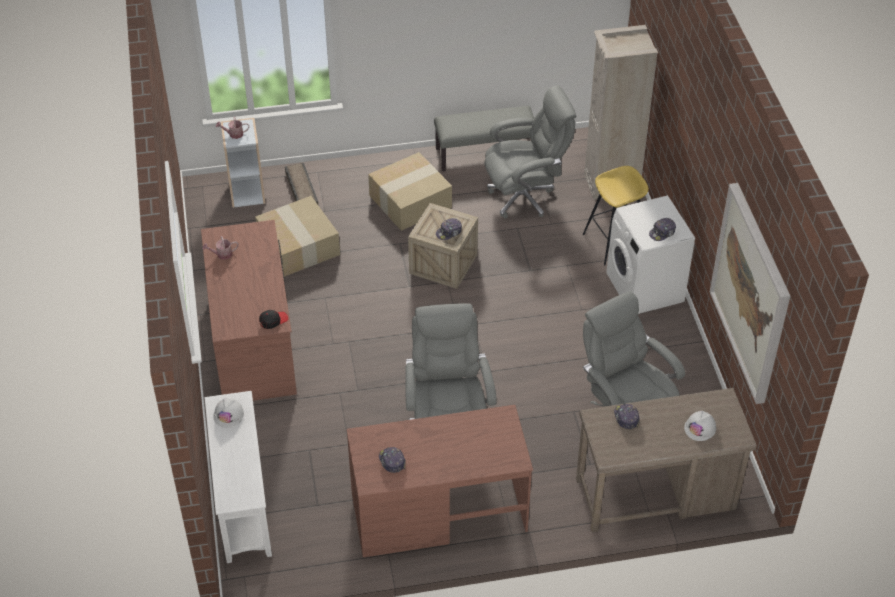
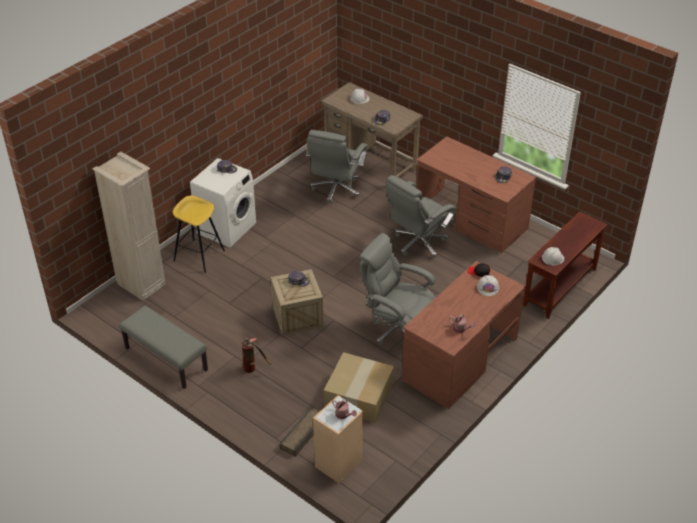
camera: 130 degrees left, 5 degrees down
white console table [205,391,272,563] -> brown console table [523,212,608,319]
cardboard box [368,152,452,231] -> fire extinguisher [241,337,271,373]
grey office chair [485,85,576,219] -> grey office chair moved to [359,233,435,346]
picture [710,183,790,404] -> none
none -> white hard hat [477,275,499,296]

